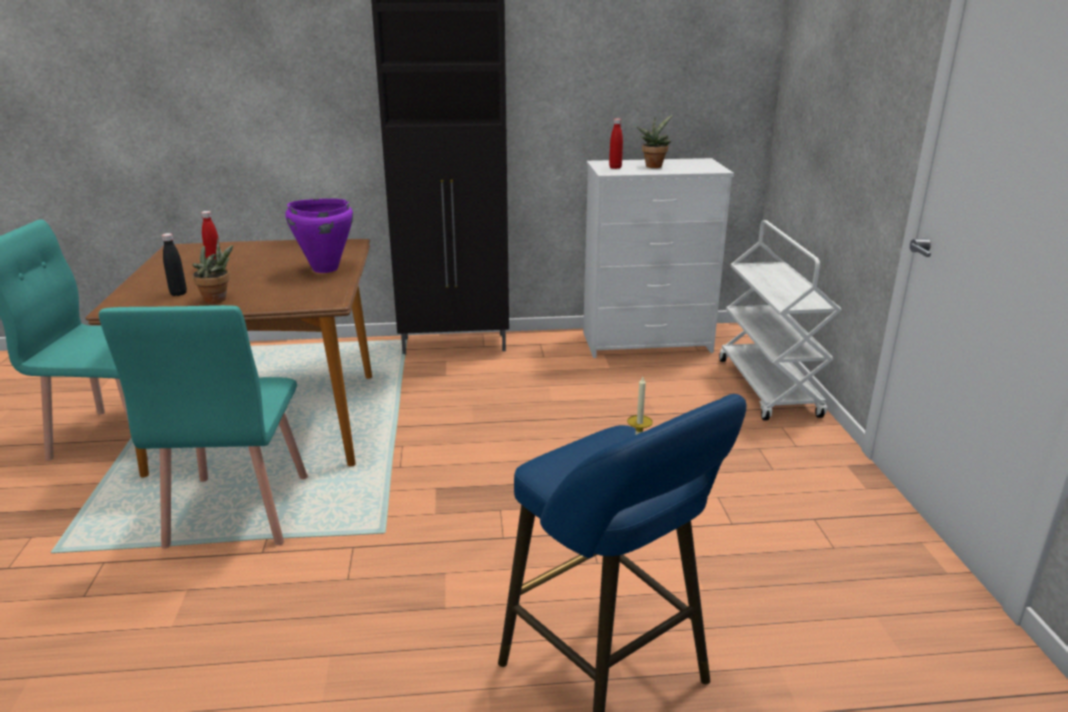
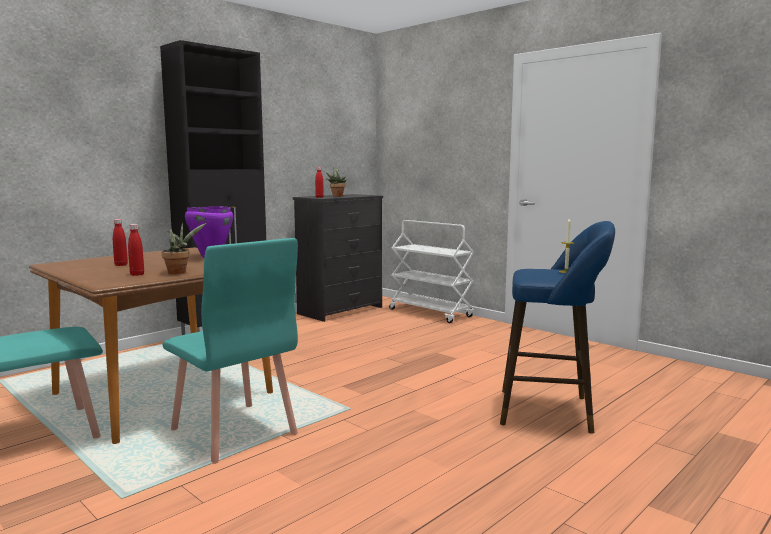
camera: 40 degrees left, 15 degrees down
black bottle [162,233,187,296] -> red bottle [128,224,144,276]
white dresser [583,158,734,358] -> black dresser [293,194,383,322]

